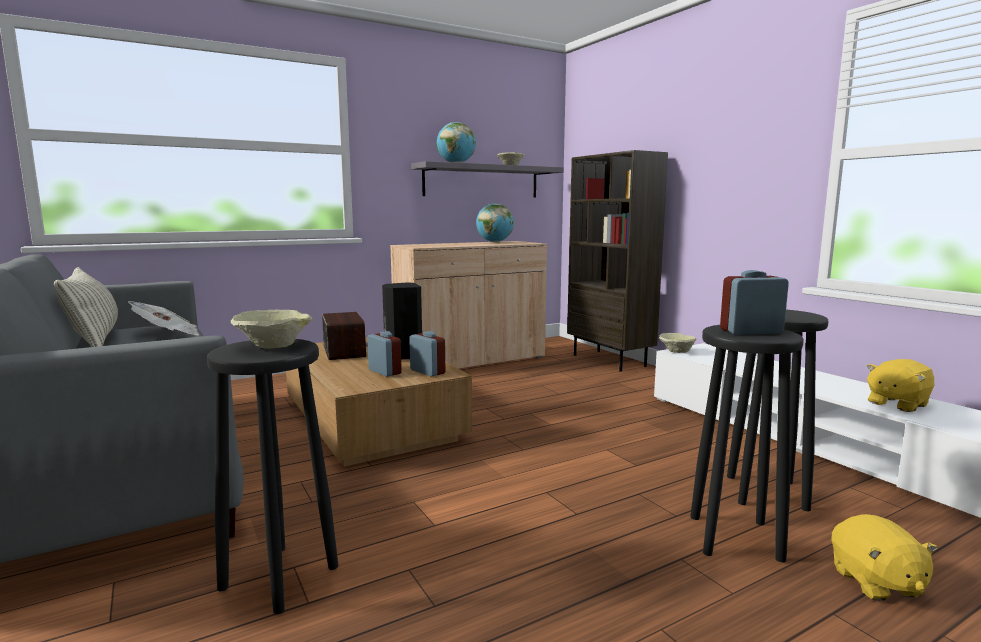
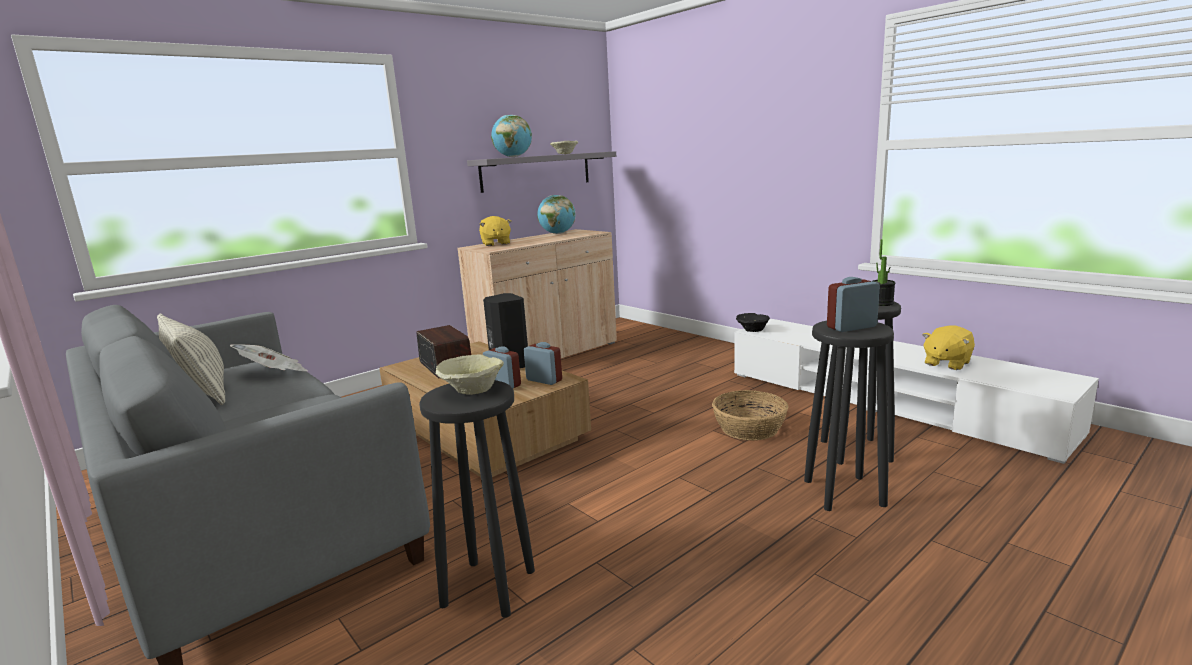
camera: 10 degrees left, 5 degrees up
brown bookcase [567,150,668,372] -> none
beige bowl [659,333,697,353] -> black bowl [736,313,770,332]
yellow plush toy [831,514,938,601] -> yellow plush toy moved to [479,216,512,246]
none -> basket [712,390,788,441]
none -> potted plant [873,239,895,306]

